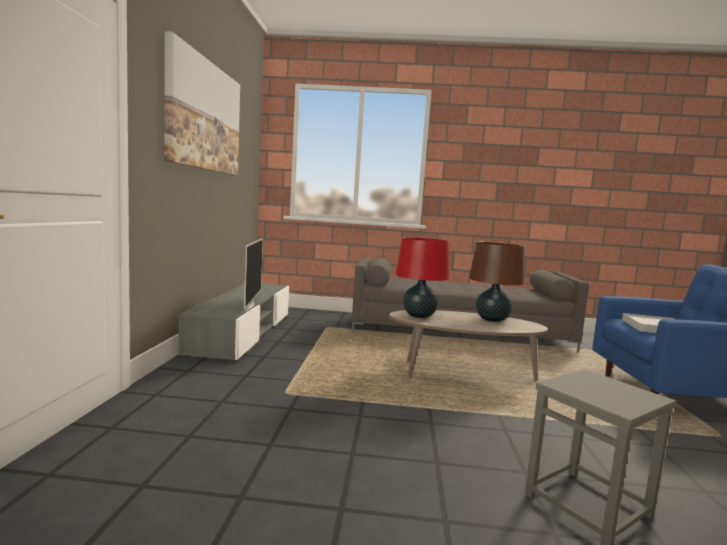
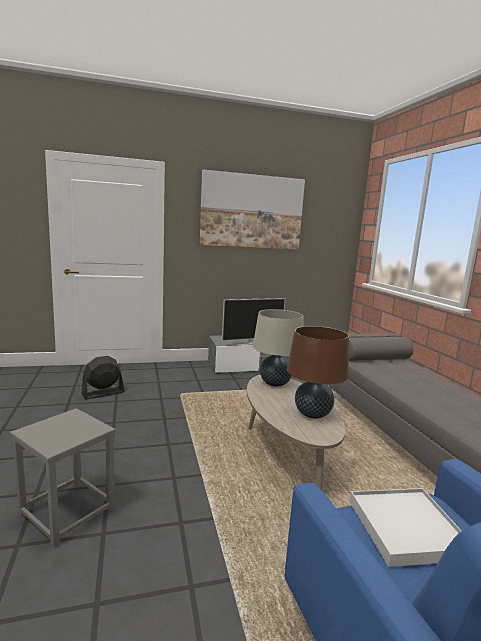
camera: 70 degrees right, 5 degrees up
red table lamp [396,237,450,318] -> beige table lamp [253,309,303,387]
none -> black fan [82,356,125,400]

